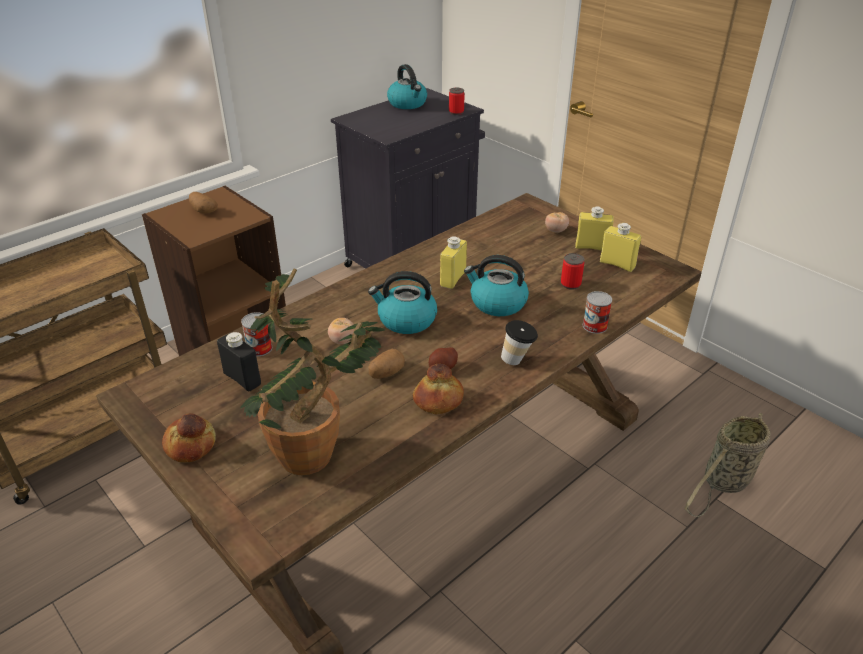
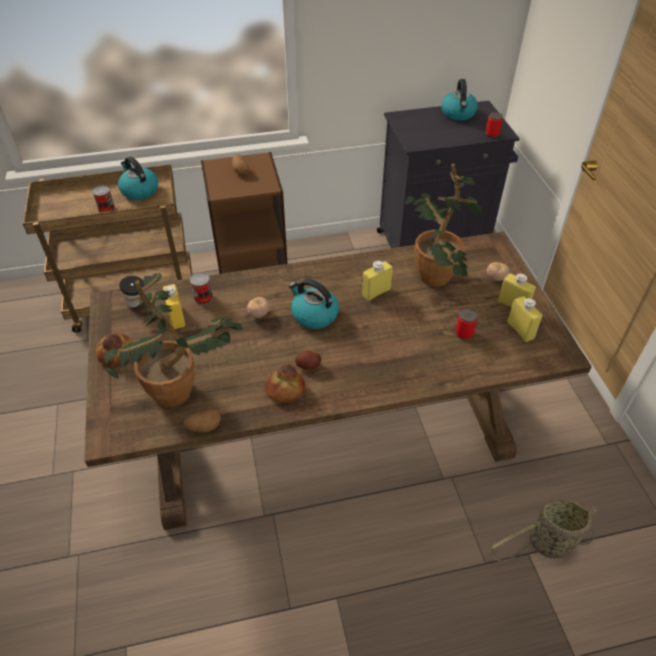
camera: 30 degrees right, 10 degrees up
black bottle [217,332,261,391] -> yellow bottle [163,284,185,329]
potato [369,349,405,379] -> potato moved to [184,409,221,433]
kettle [464,255,529,316] -> kettle moved to [118,156,158,200]
cup [501,320,538,365] -> cup moved to [119,276,145,307]
can [583,291,612,334] -> can moved to [92,185,115,213]
none -> potted plant [405,164,483,287]

